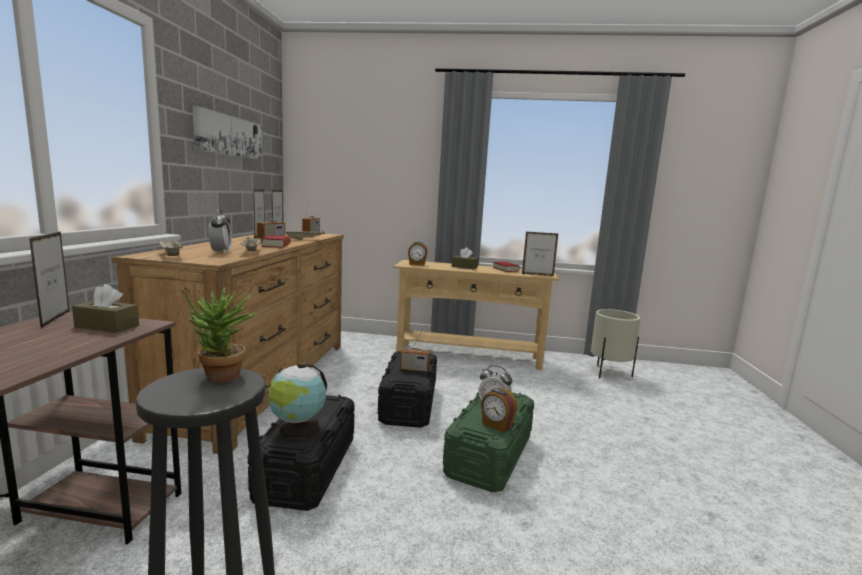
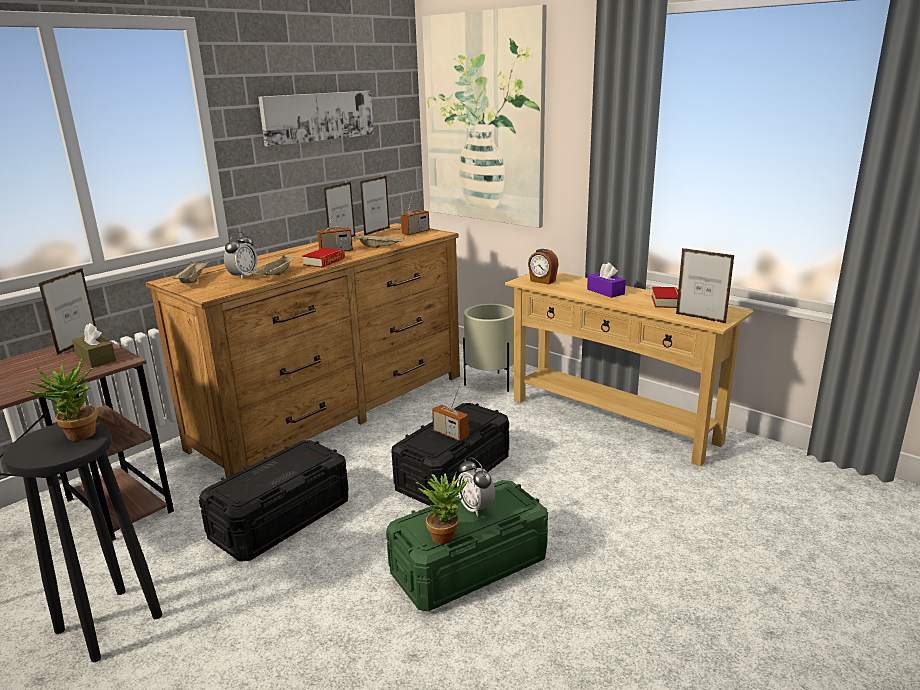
camera: 35 degrees right, 10 degrees up
globe [269,364,327,439] -> none
brown tissue box [452,247,478,269] -> purple tissue box [587,263,626,298]
alarm clock [481,387,517,433] -> potted plant [416,473,468,544]
beige planter [591,309,641,379] -> beige planter moved to [463,304,514,392]
none -> picture [422,4,547,228]

